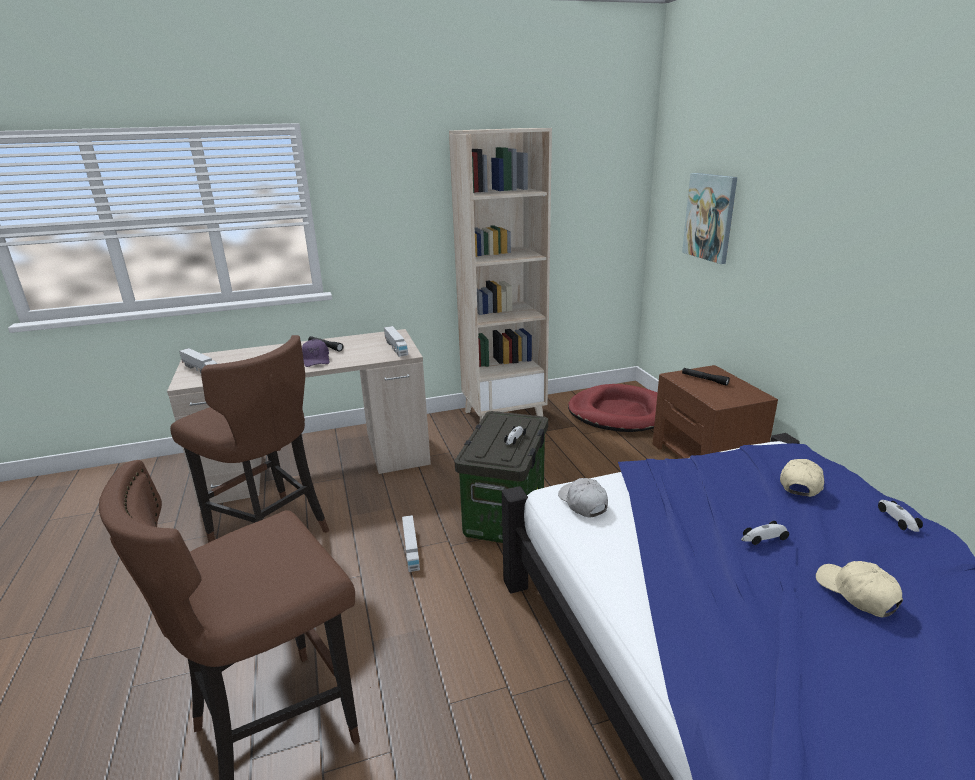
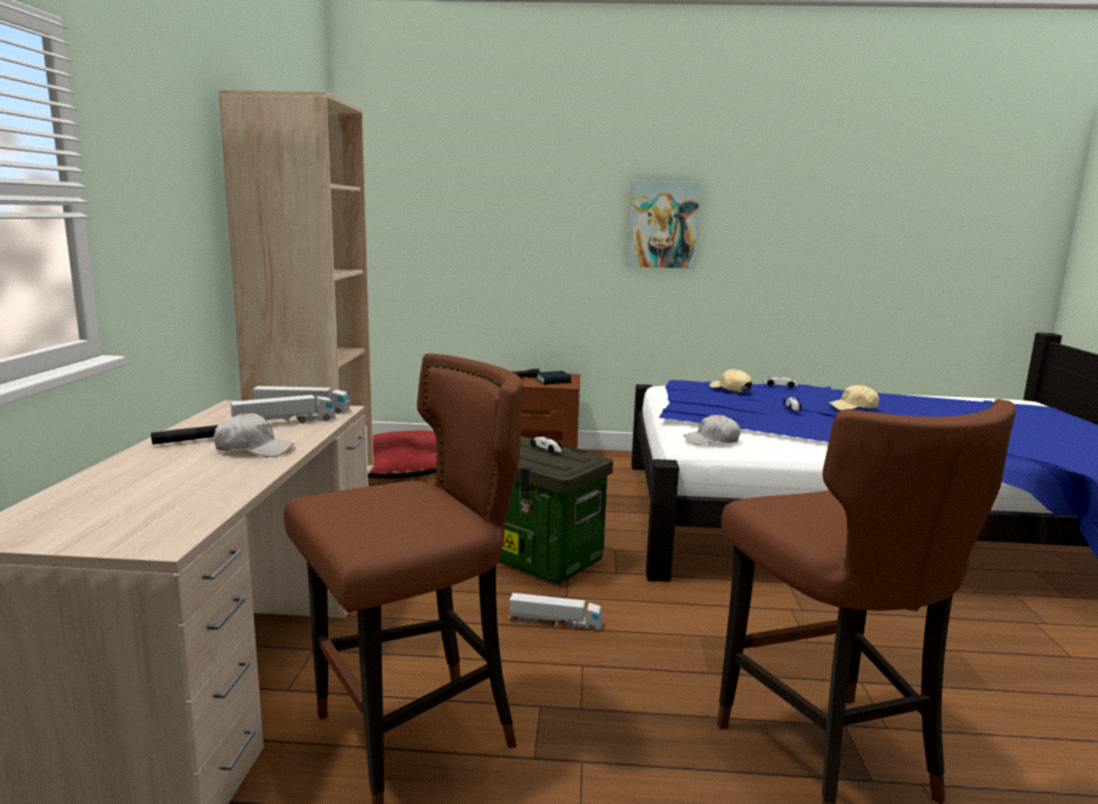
camera: 70 degrees left, 10 degrees down
toy truck [179,348,217,373] -> toy truck moved to [230,395,335,423]
purple cap [302,339,329,367] -> white cap [214,413,294,457]
picture [682,173,737,264] -> picture moved to [627,180,701,269]
none -> book [536,371,571,385]

